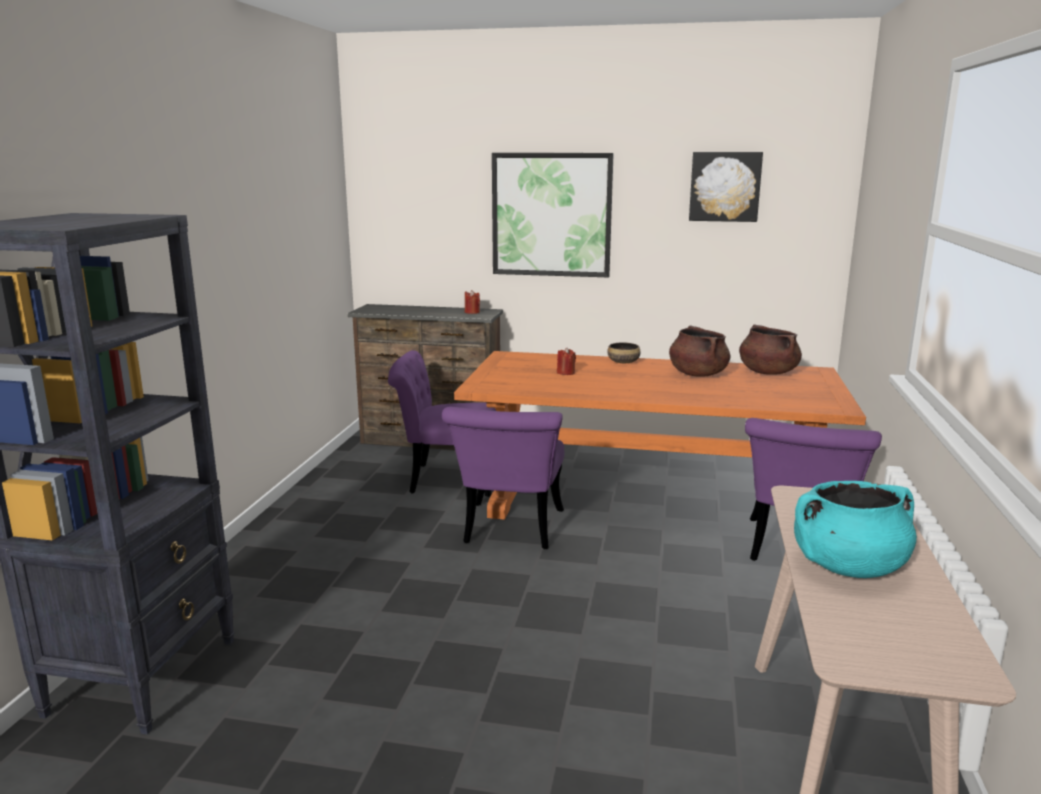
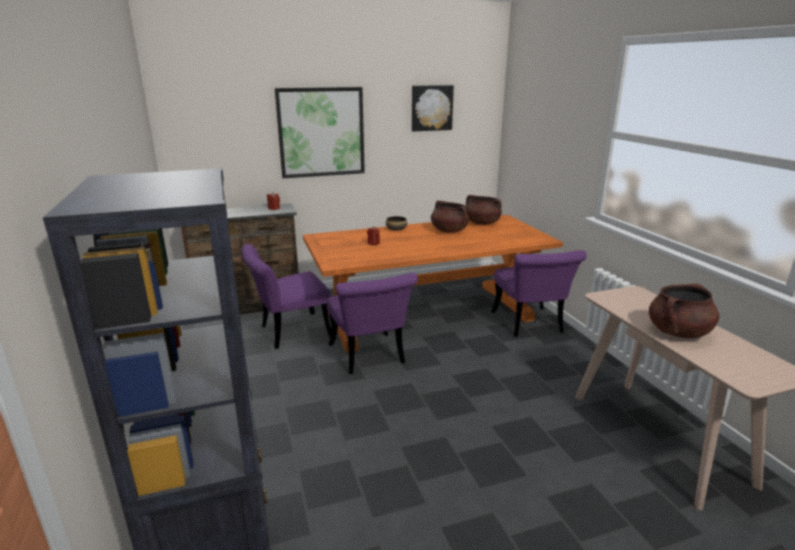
camera: 30 degrees left, 5 degrees up
turquoise cooking pot [794,481,917,578] -> brown cooking pot [649,284,719,338]

